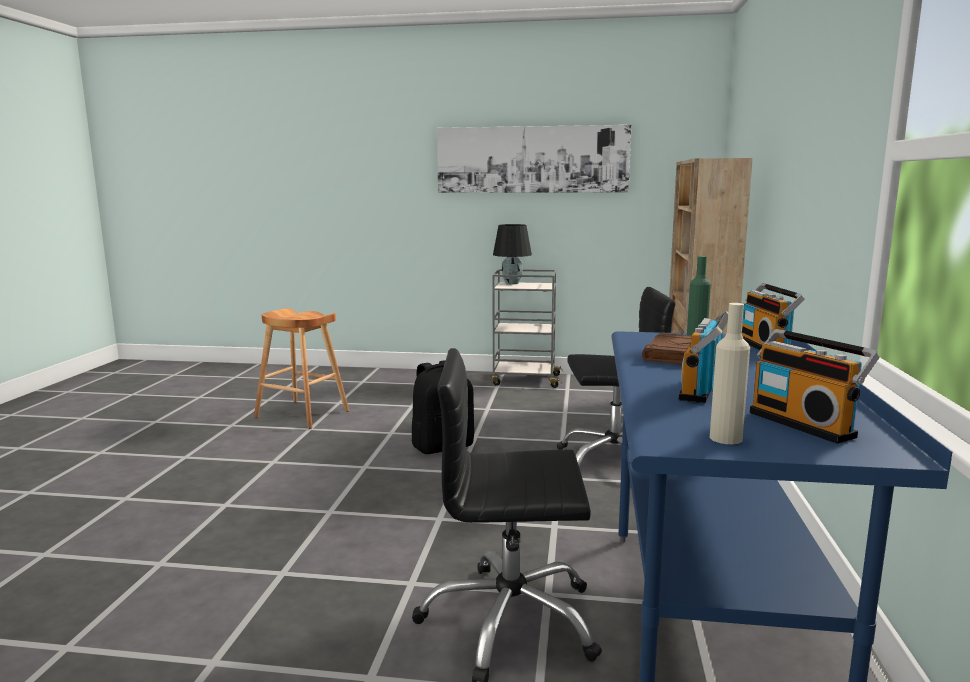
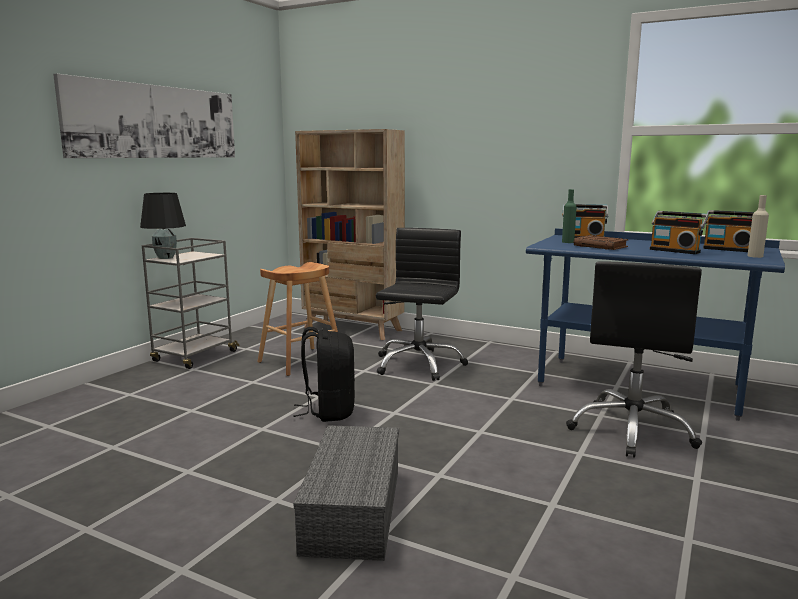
camera: 70 degrees left, 0 degrees up
brown stool [254,308,349,429] -> brown stool moved to [258,262,338,376]
radio [750,329,879,444] -> radio turned 45 degrees clockwise [703,210,754,252]
none -> grey storage box [293,425,399,561]

